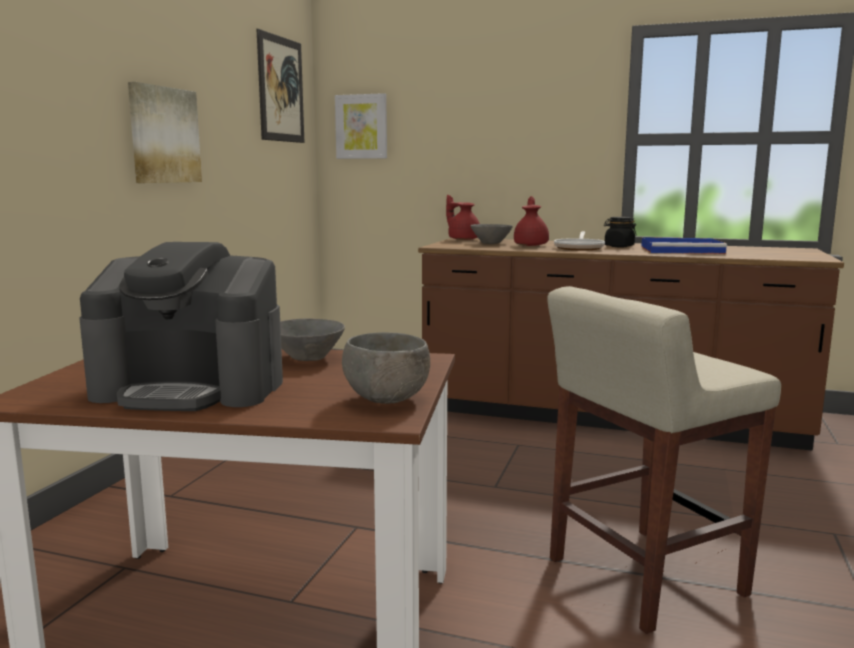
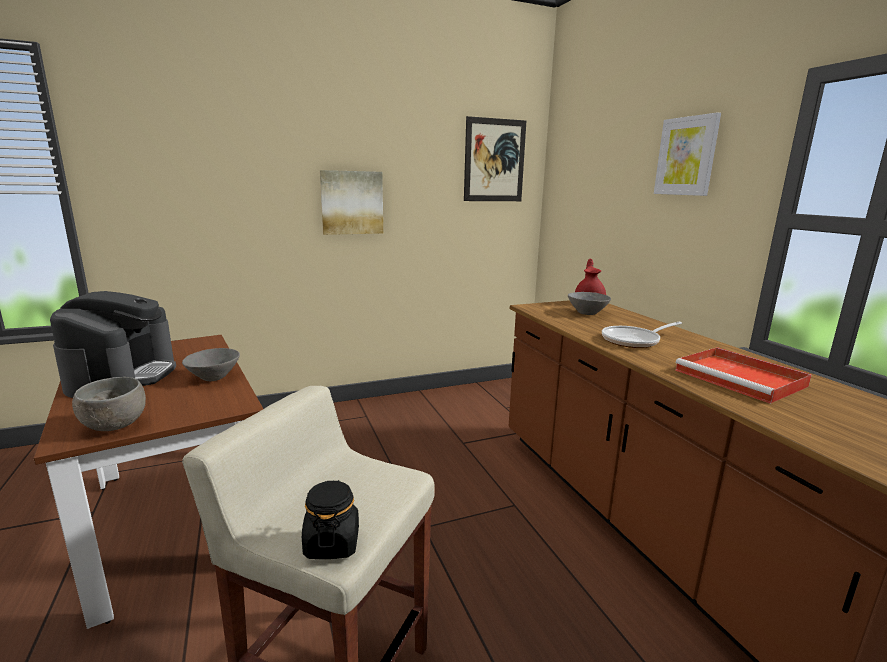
camera: 50 degrees right, 5 degrees up
coffee machine [79,242,283,411] -> coffee machine turned 150 degrees counterclockwise [50,291,176,398]
picture [335,93,387,159] -> picture moved to [654,113,721,196]
red teapot [514,196,549,246] -> none
black jar [604,217,637,247] -> black jar moved to [302,480,359,559]
blue tray [641,238,727,254] -> red tray [675,347,812,404]

